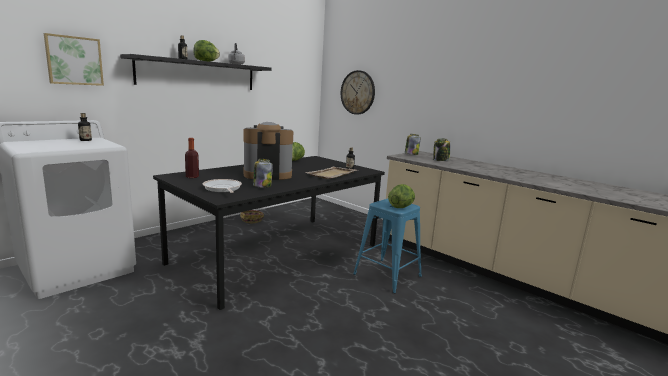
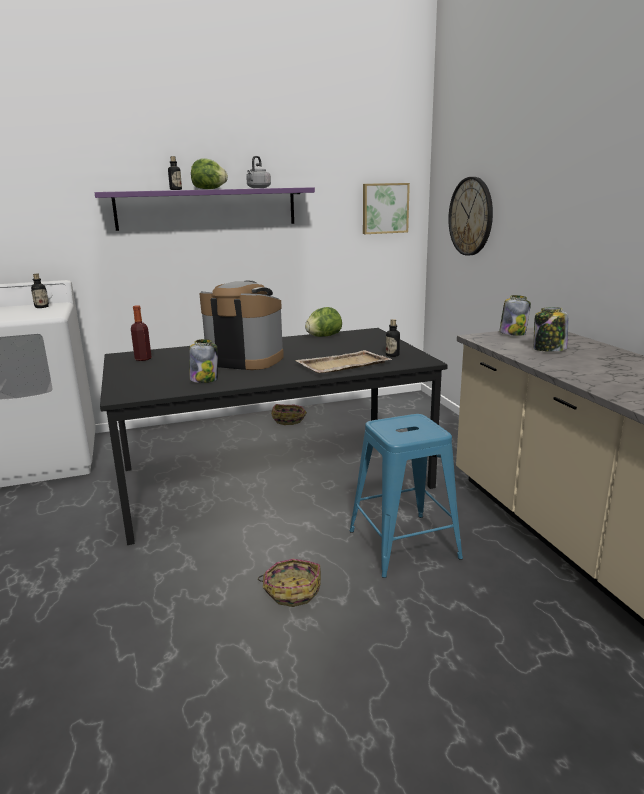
camera: 30 degrees right, 5 degrees up
picture [44,33,104,86] -> picture moved to [363,183,410,234]
black shelf [120,54,272,90] -> purple shelf [94,187,315,231]
frying pan [203,179,242,193] -> none
lettuce [388,184,415,208] -> none
none -> basket [258,559,321,607]

